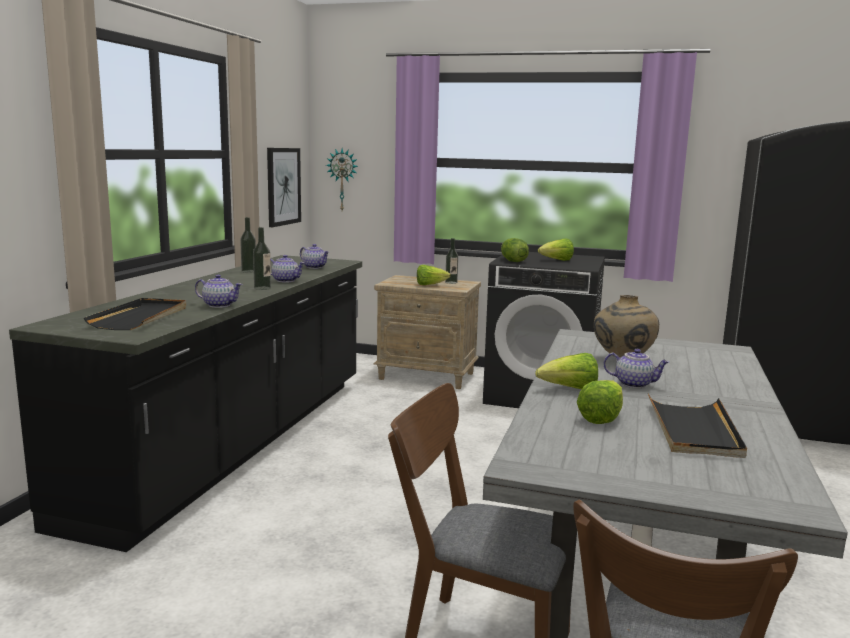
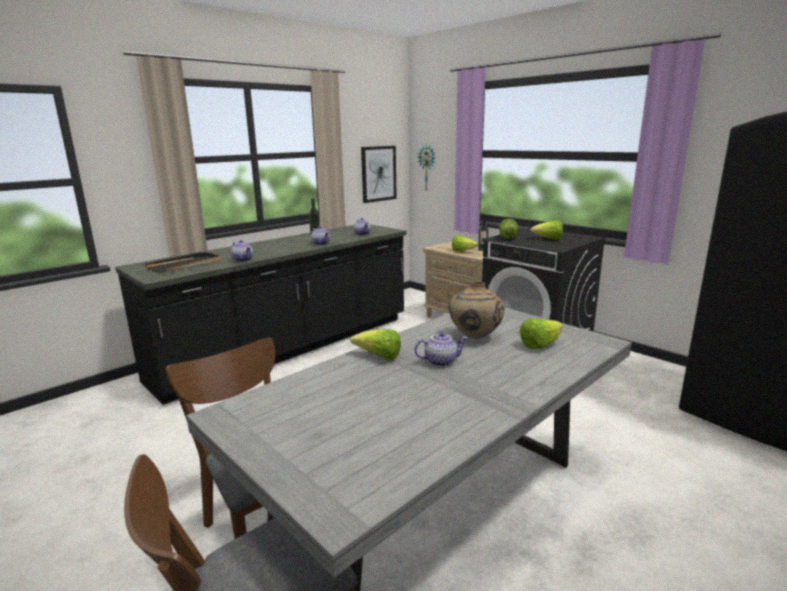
camera: 30 degrees right, 5 degrees up
bottle [253,227,271,290] -> none
lettuce [577,380,623,424] -> lettuce moved to [520,319,563,349]
teapot [604,349,670,388] -> teapot turned 60 degrees counterclockwise [414,332,467,367]
black tray [648,393,747,458] -> none

